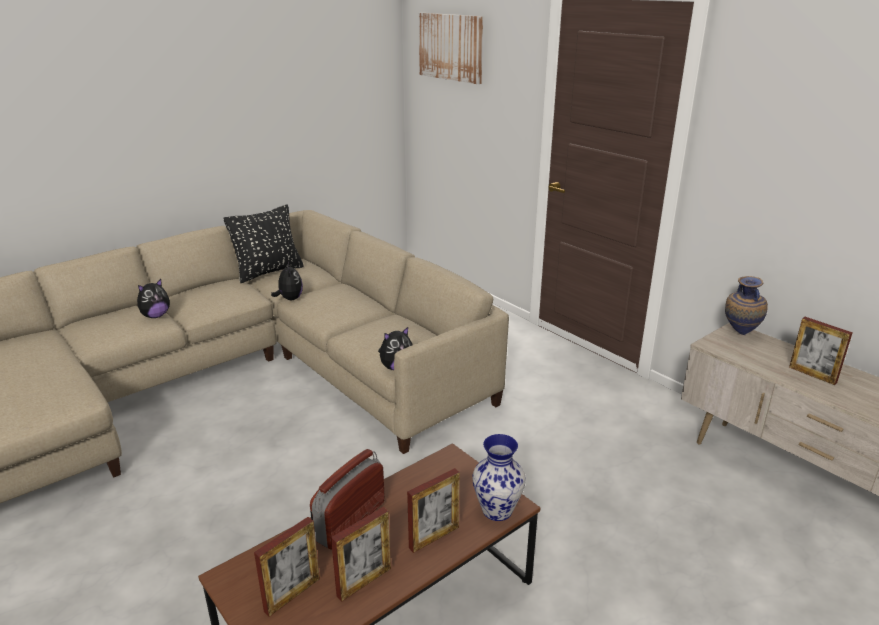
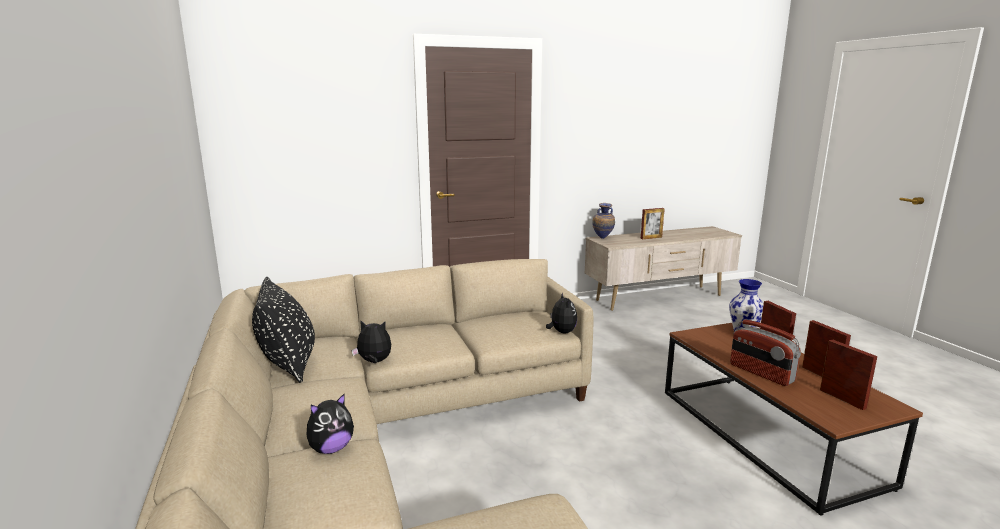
camera: 70 degrees left, 10 degrees down
plush toy [137,279,170,318] -> plush toy turned 75 degrees clockwise [306,393,354,454]
picture [419,13,483,84] -> none

